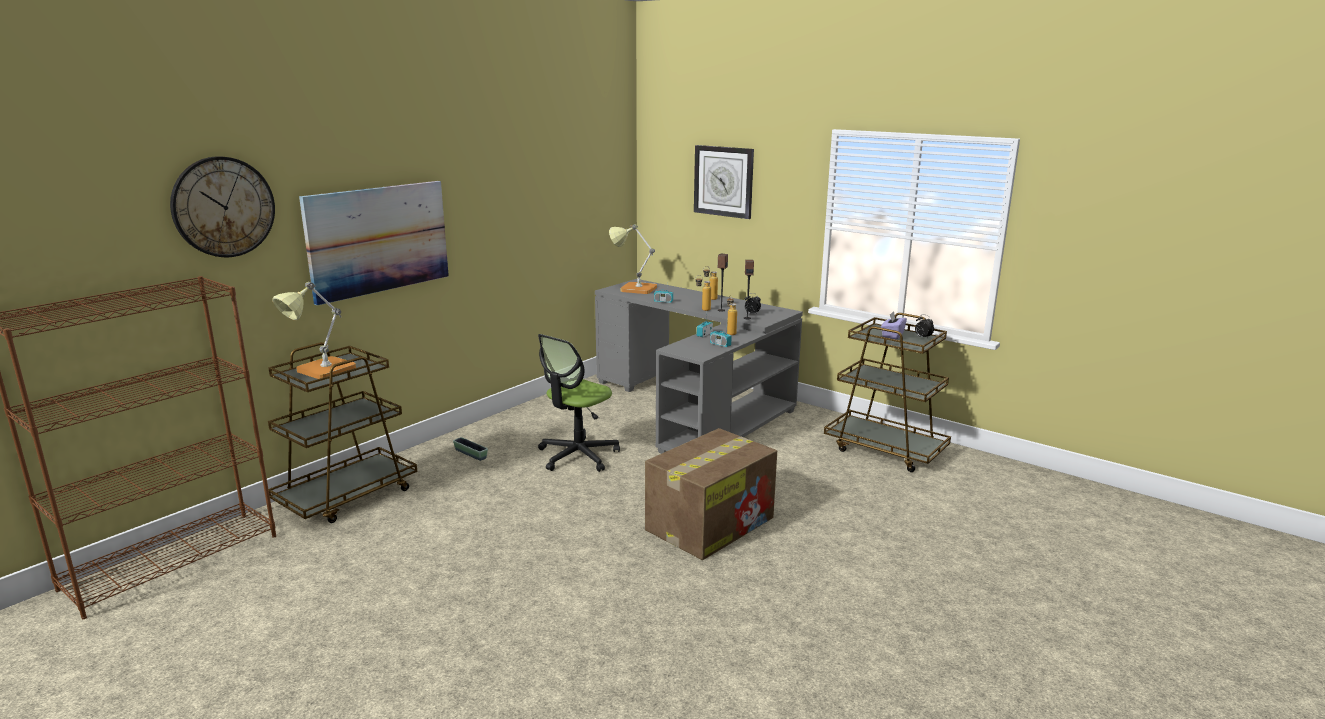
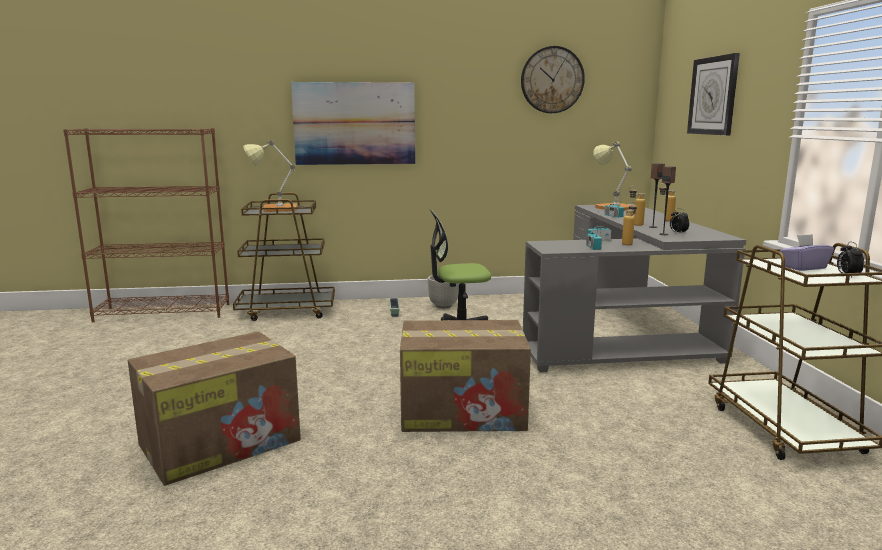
camera: 45 degrees right, 5 degrees down
wall clock [170,156,275,257] -> wall clock moved to [521,46,585,113]
none -> cardboard box [128,331,301,486]
none -> grey planter [428,274,460,308]

